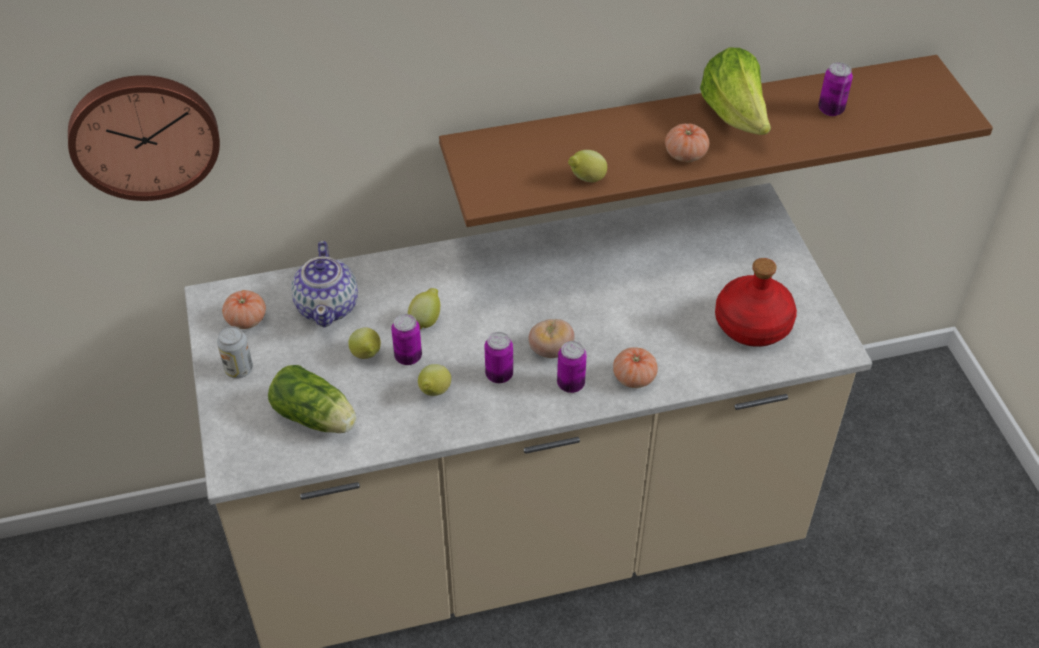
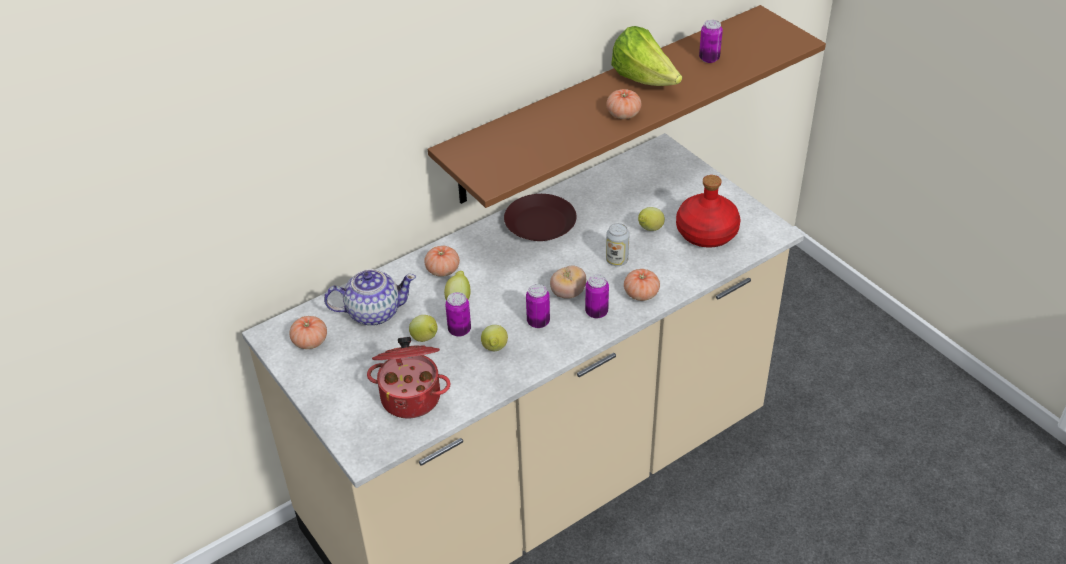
camera: 20 degrees left, 5 degrees down
wall clock [68,75,220,201] -> none
can [217,326,253,379] -> can moved to [606,223,630,266]
lettuce [268,365,356,433] -> cooking pot [367,337,450,418]
teapot [291,241,358,327] -> teapot turned 75 degrees counterclockwise [324,269,416,326]
lemon [568,150,607,182] -> lemon moved to [638,207,665,231]
none -> tomato [424,246,460,277]
none -> brown plate [504,194,577,241]

